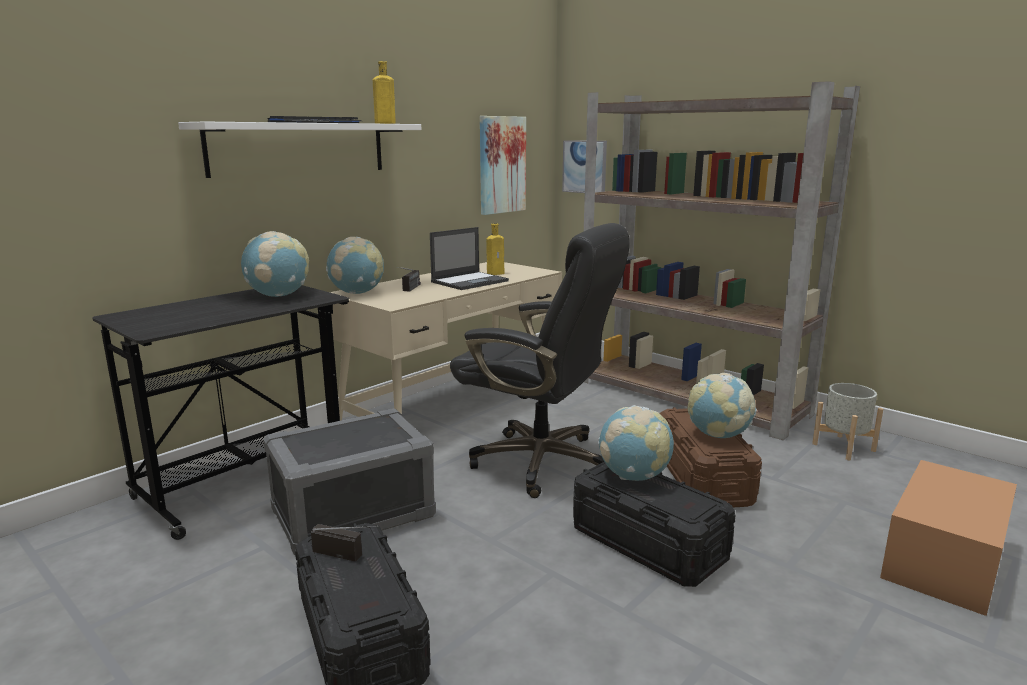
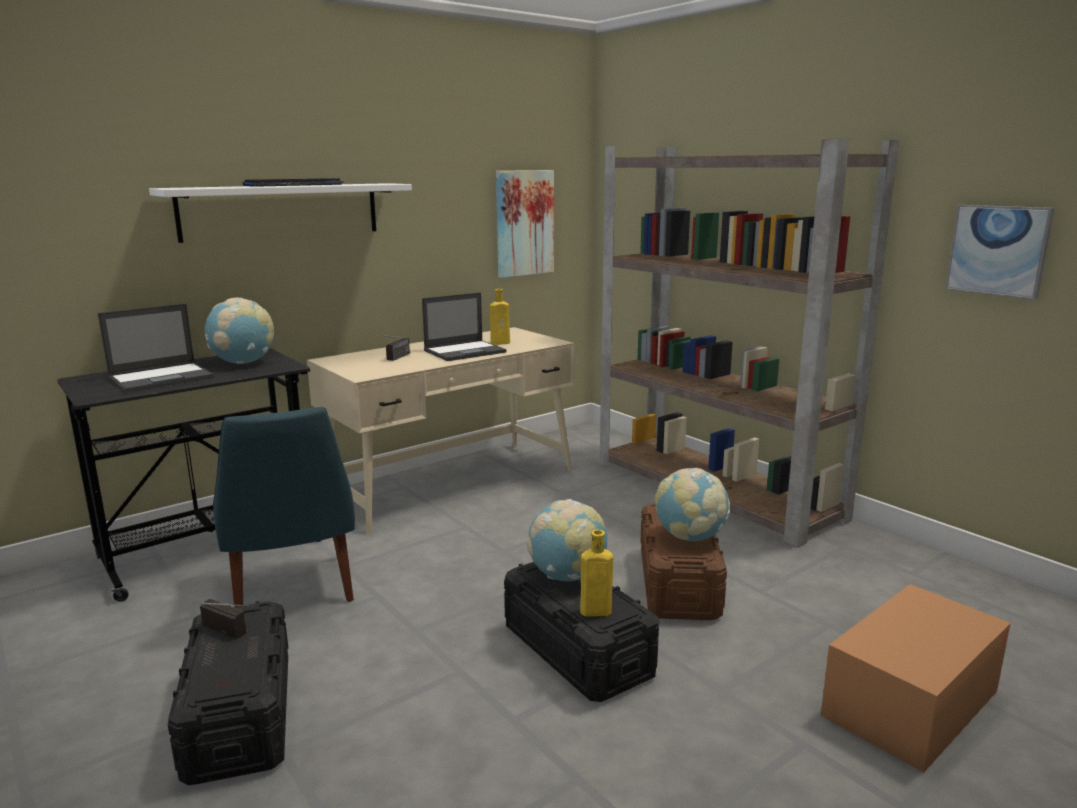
camera: 10 degrees right, 0 degrees up
grey storage box [263,408,436,555] -> blue chair [213,407,355,607]
globe [326,237,384,294] -> none
yellow bottle [373,61,396,124] -> yellow bottle moved to [580,530,613,617]
black office chair [450,223,630,498] -> none
picture [562,140,607,193] -> picture moved to [945,205,1054,300]
grey planter [812,383,883,460] -> none
none -> laptop [98,304,214,393]

